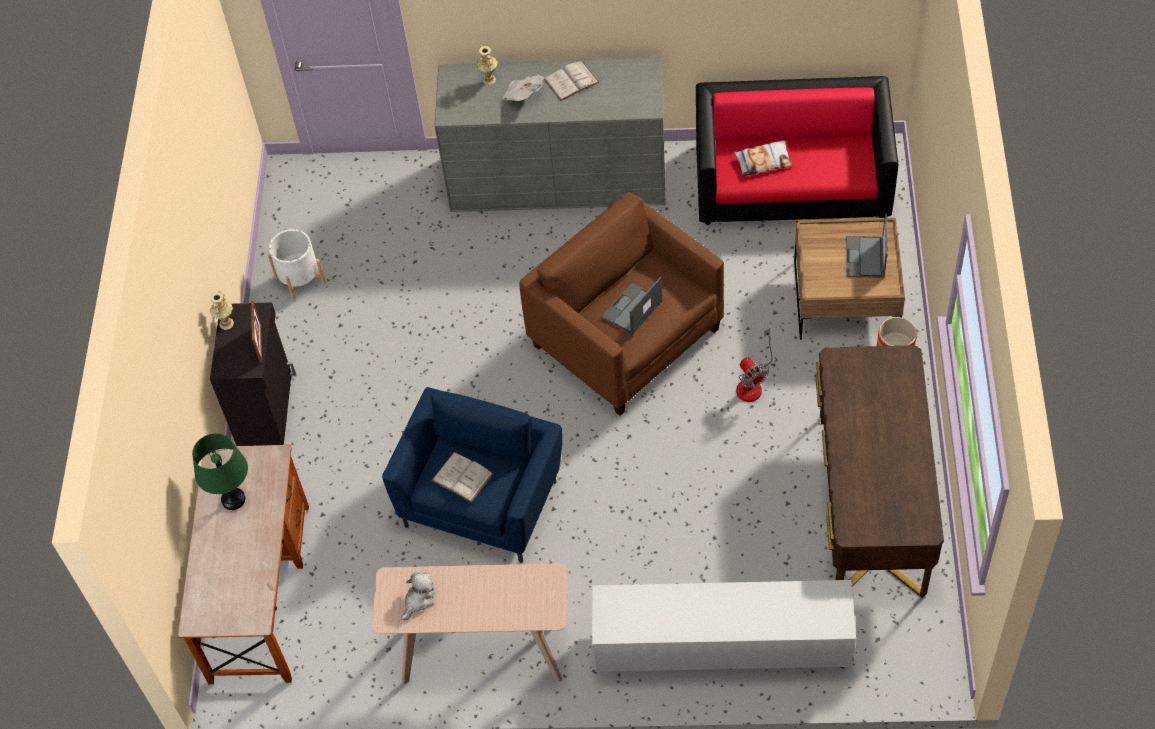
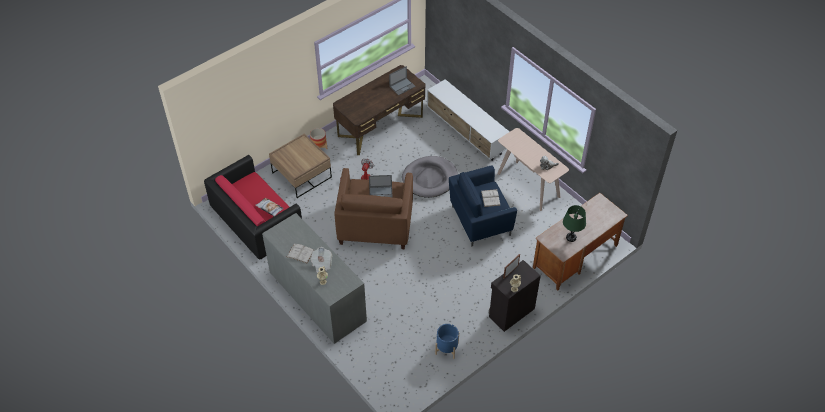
camera: 135 degrees left, 5 degrees down
white planter [268,229,326,302] -> blue planter [435,324,459,359]
laptop [846,214,887,278] -> laptop moved to [389,66,416,95]
none -> grey dog bed [402,156,458,198]

